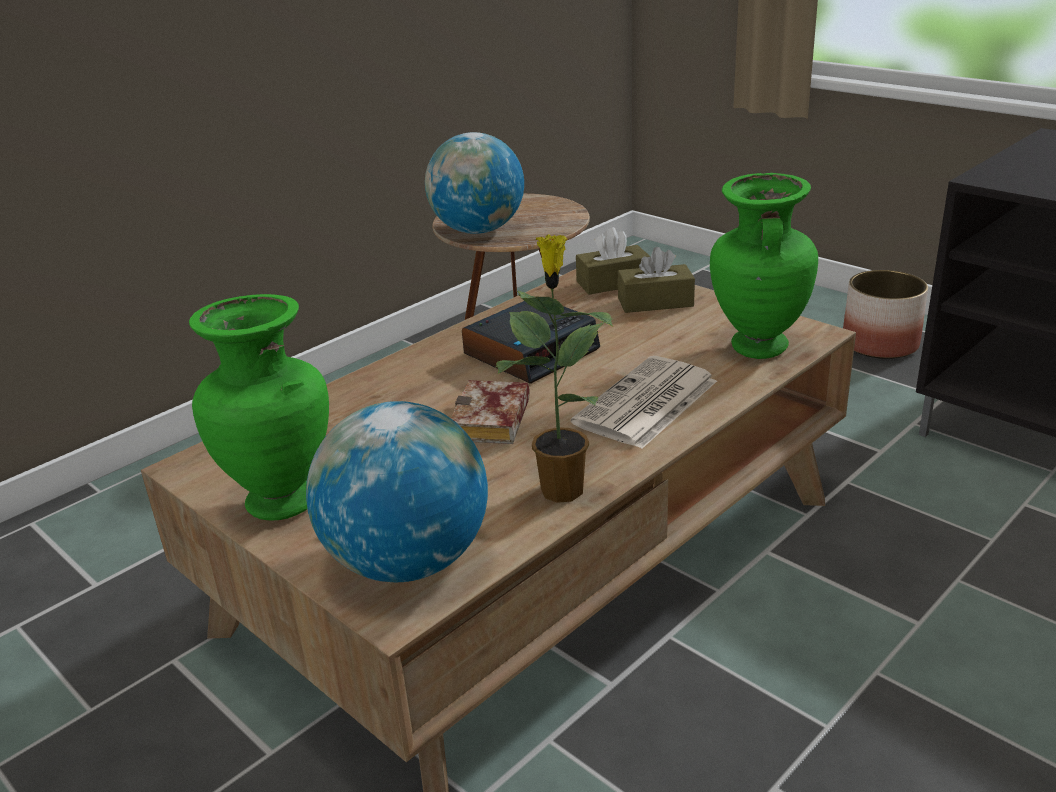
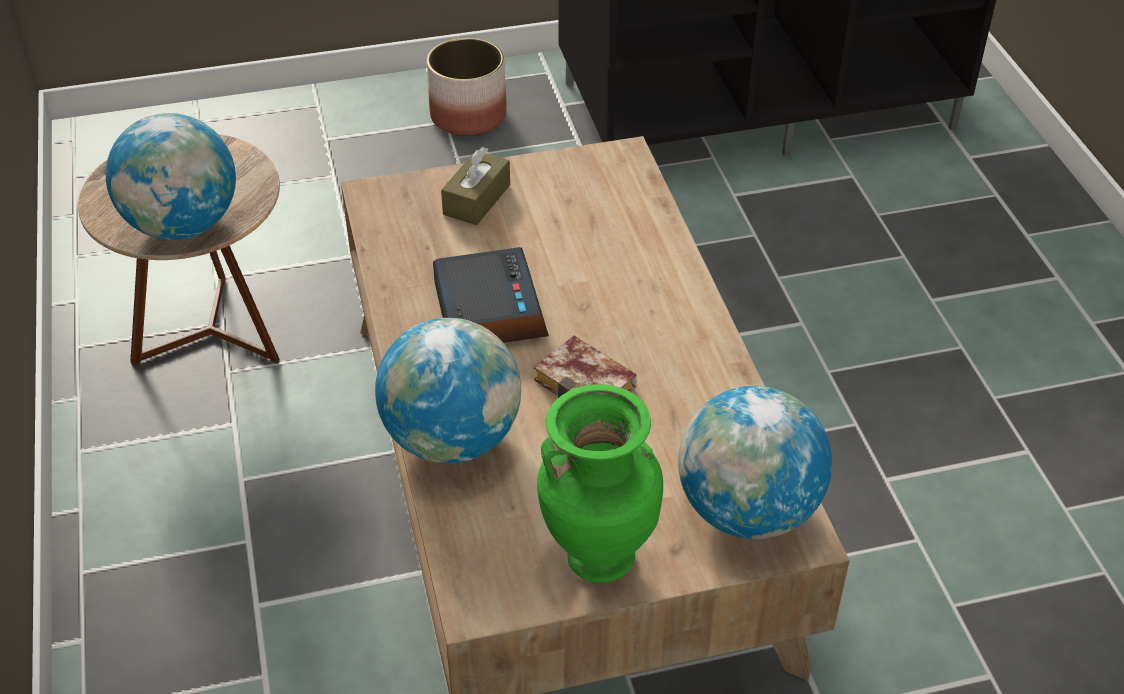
camera: 60 degrees left, 15 degrees up
potted plant [496,234,614,503] -> none
newspaper [571,356,717,449] -> none
brown tissue box [576,227,651,294] -> none
green vase [710,173,818,359] -> none
none -> globe [375,318,521,463]

